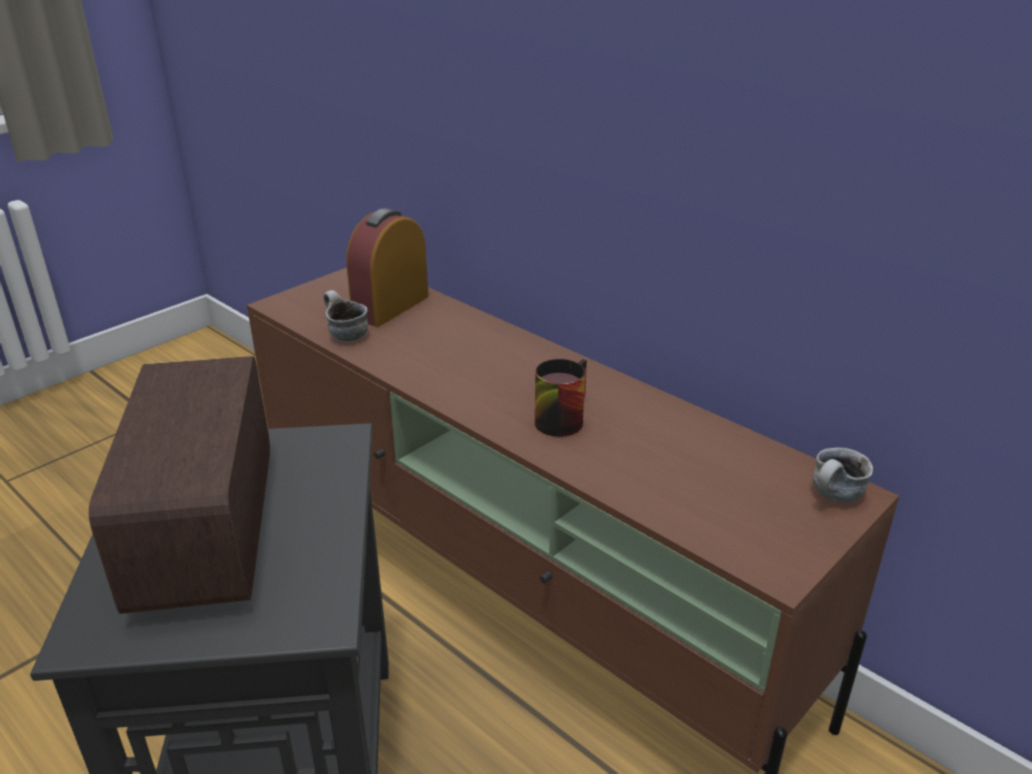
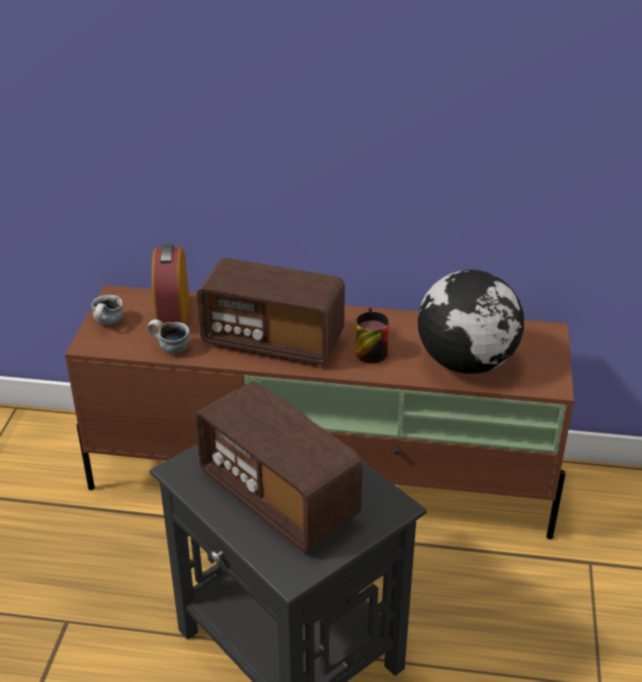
camera: 35 degrees left, 5 degrees up
mug [813,447,873,502] -> mug moved to [91,295,123,325]
none -> radio [197,258,345,366]
none -> globe [418,270,524,374]

